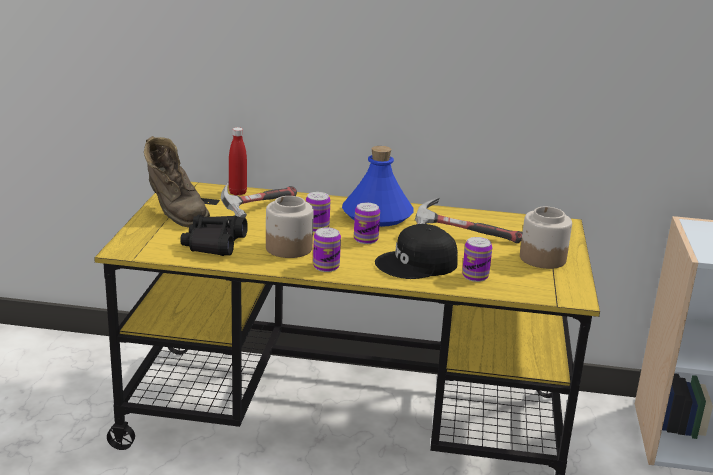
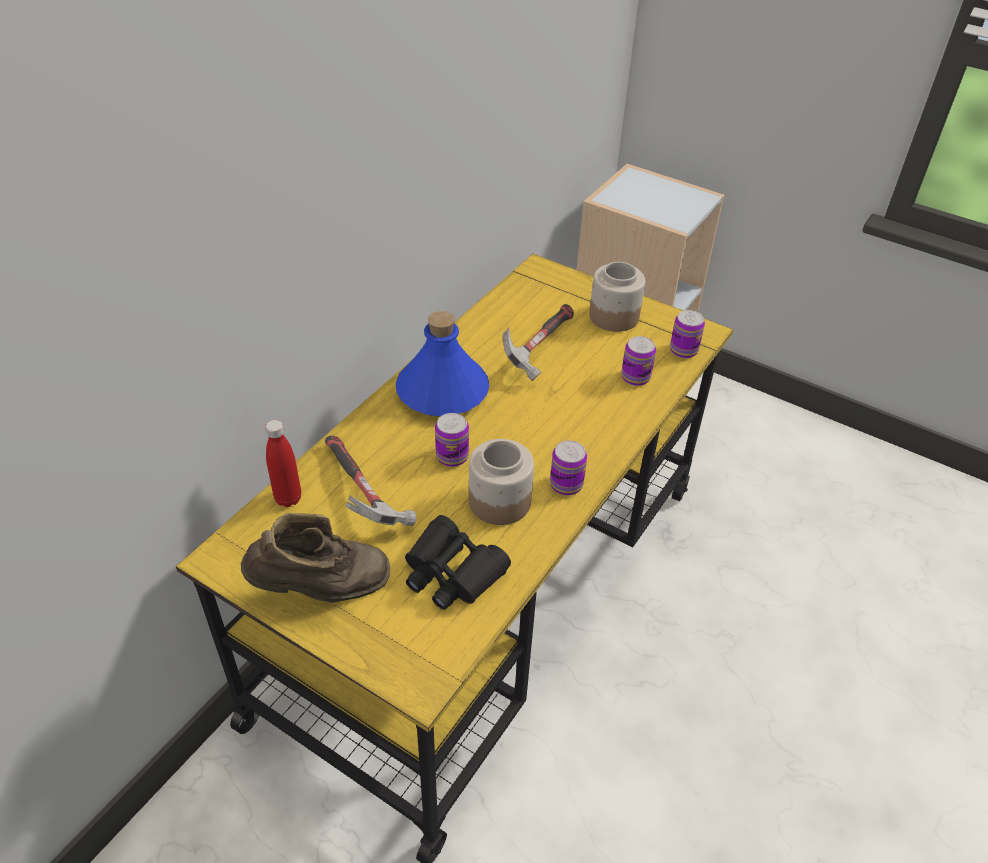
camera: 65 degrees left, 20 degrees up
can [354,203,380,244] -> can moved to [670,310,705,359]
black cap [375,224,458,279] -> none

